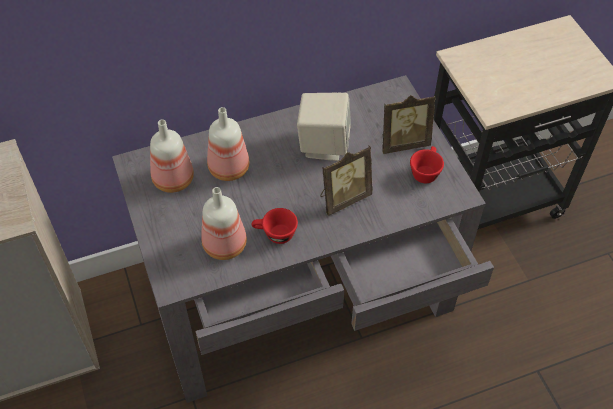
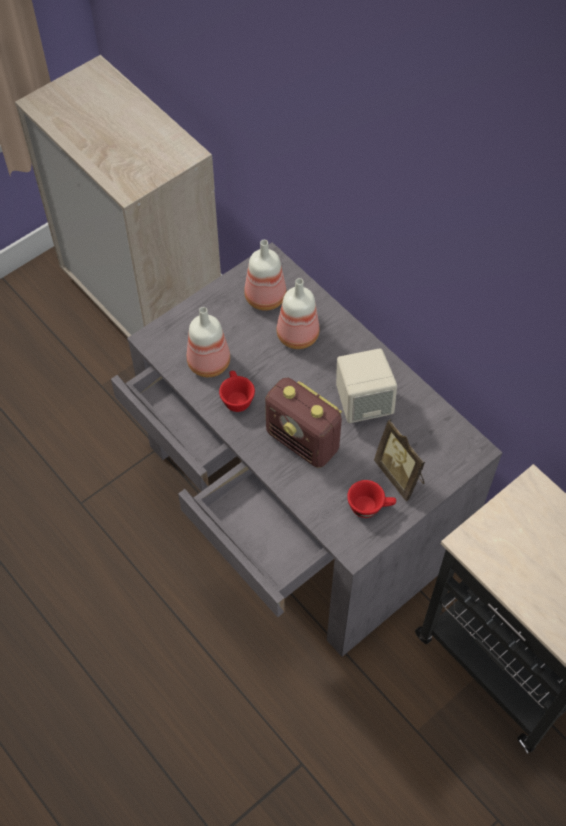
camera: 70 degrees right, 5 degrees up
picture frame [320,146,373,216] -> radio [265,378,342,468]

